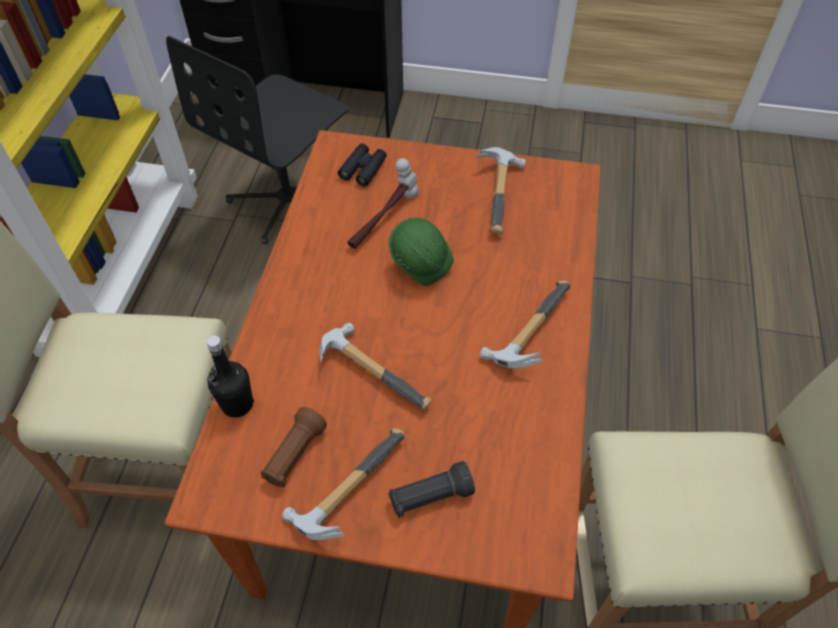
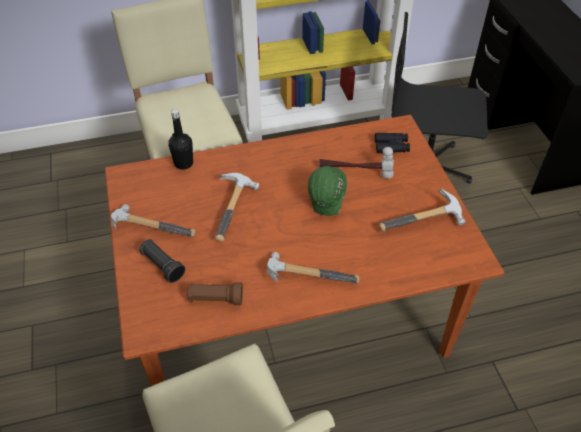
camera: 65 degrees right, 5 degrees down
brown flashlight [261,407,327,488] -> brown flashlight moved to [187,282,243,305]

